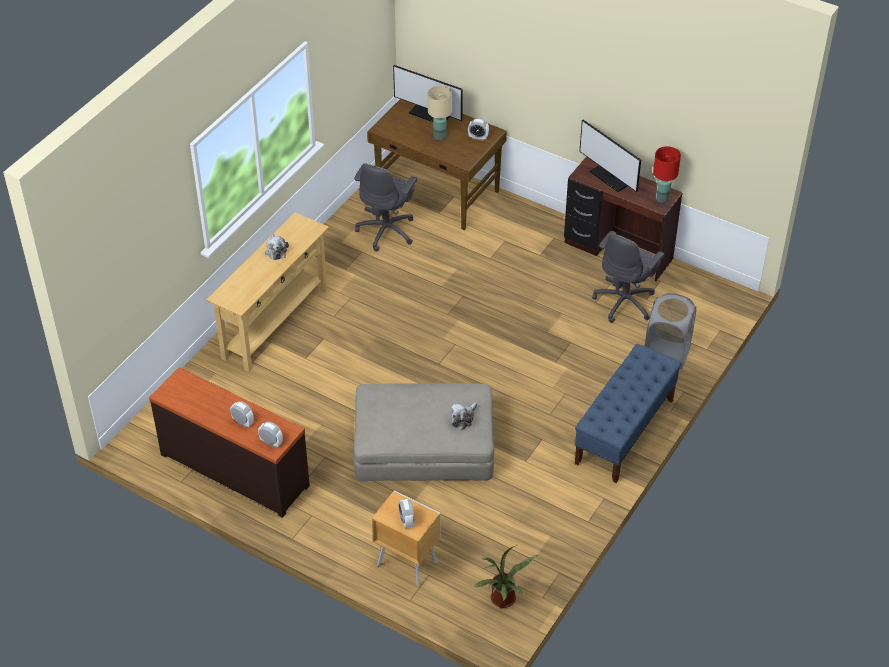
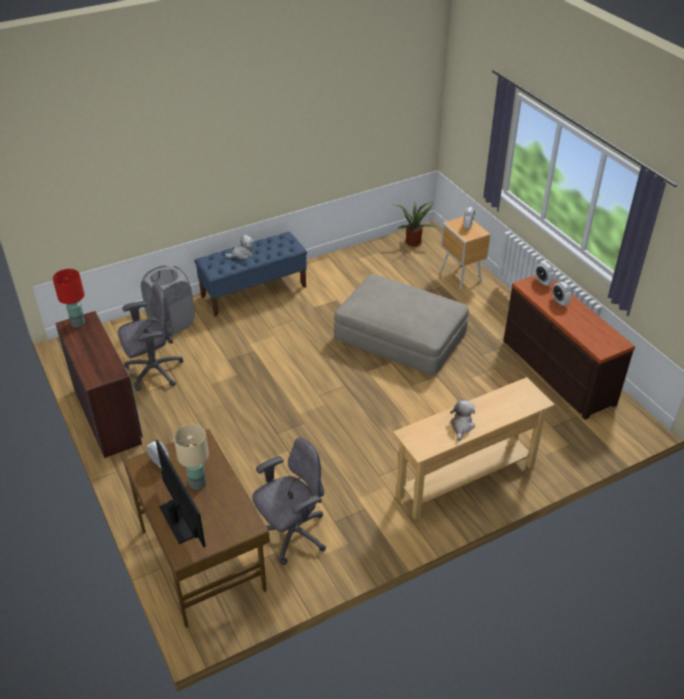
camera: 150 degrees left, 5 degrees down
plush toy [450,402,477,430] -> plush toy moved to [225,234,254,259]
monitor [579,120,641,192] -> none

